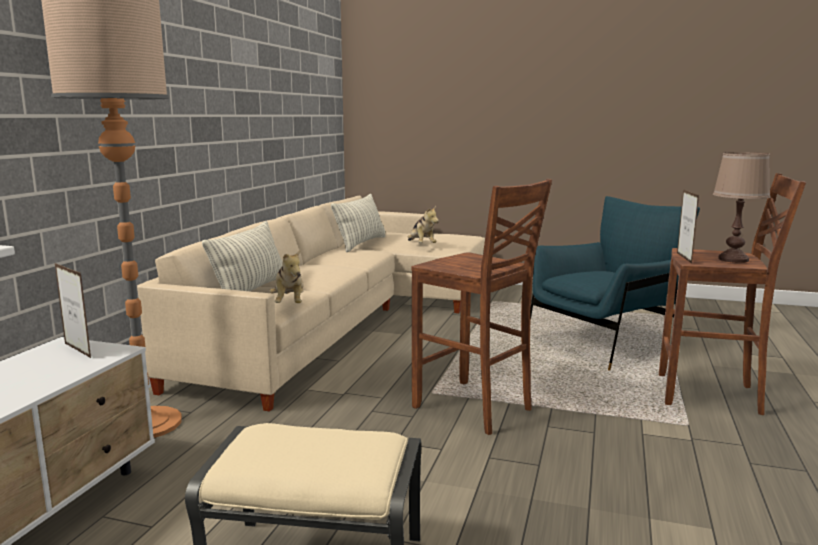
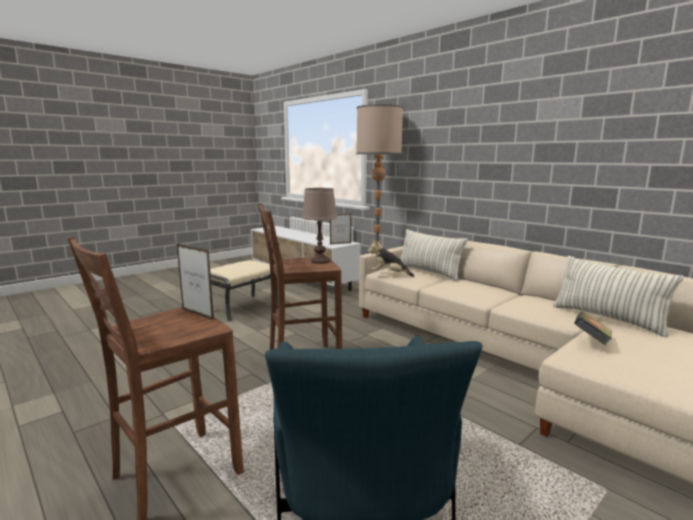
camera: 120 degrees right, 0 degrees up
plush toy [408,206,439,243] -> book [574,311,612,345]
brown table lamp [713,152,770,263] -> brown table lamp moved to [302,188,337,264]

